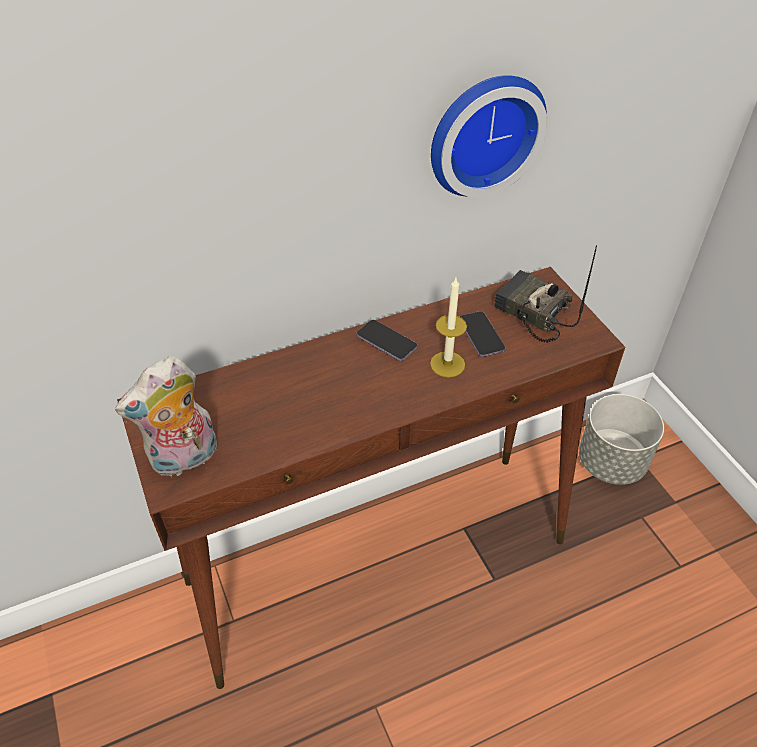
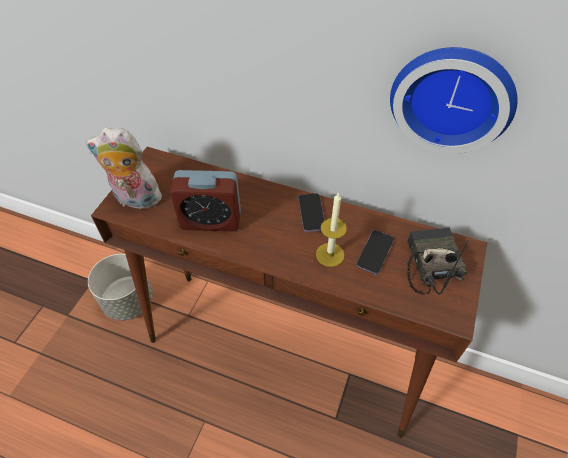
camera: 45 degrees right, 5 degrees up
grey planter [579,394,664,485] -> grey planter moved to [88,254,153,321]
none -> alarm clock [170,170,241,231]

